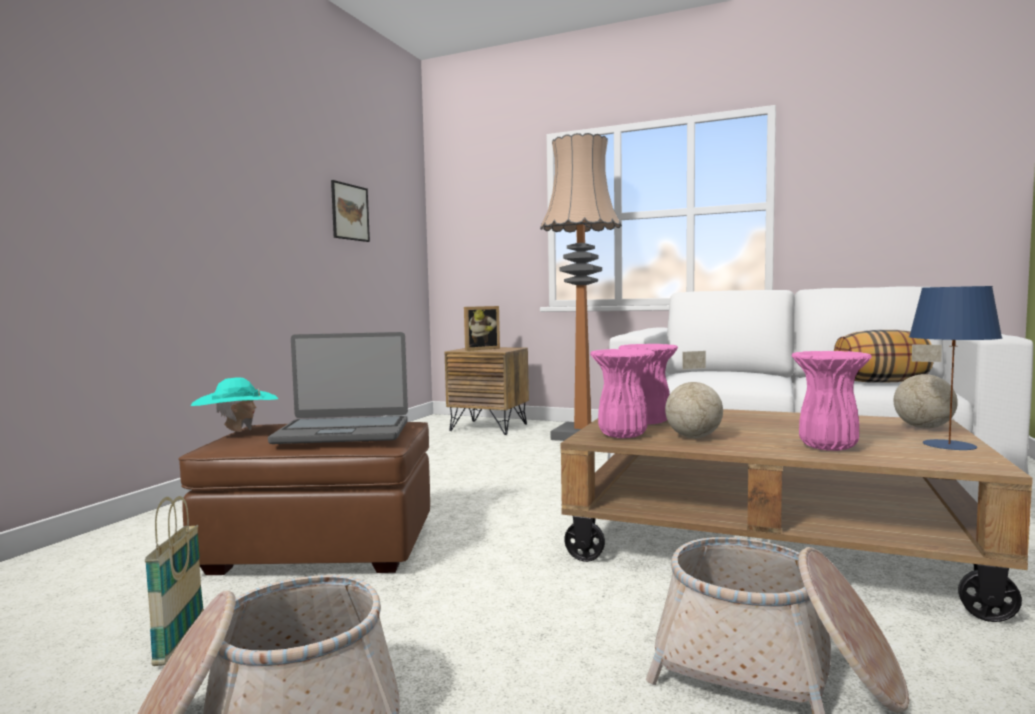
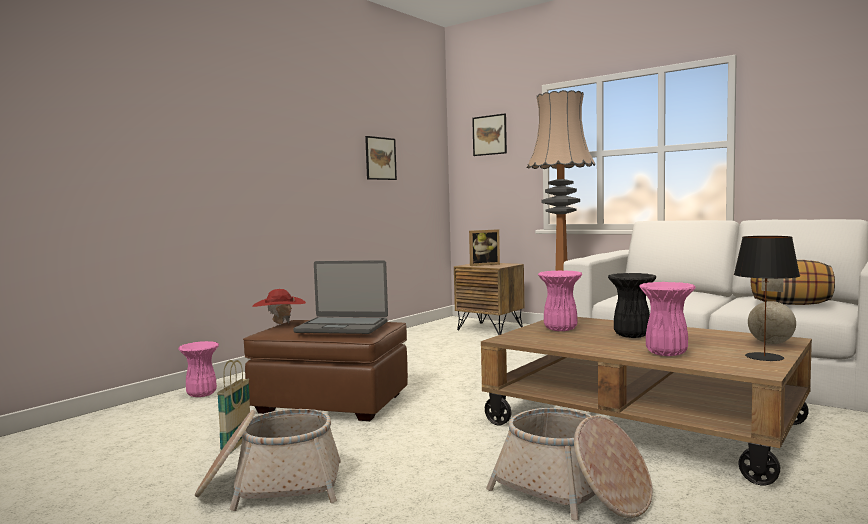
camera: 15 degrees right, 0 degrees up
turquoise hat [190,378,279,432] -> red hat [252,289,306,324]
pink vase [590,349,655,438] -> pink vase moved to [178,341,219,397]
globe [665,351,723,438] -> none
blue table lamp [909,286,1002,450] -> black table lamp [734,236,800,361]
none -> picture [472,113,507,156]
none -> black vase [608,273,656,338]

